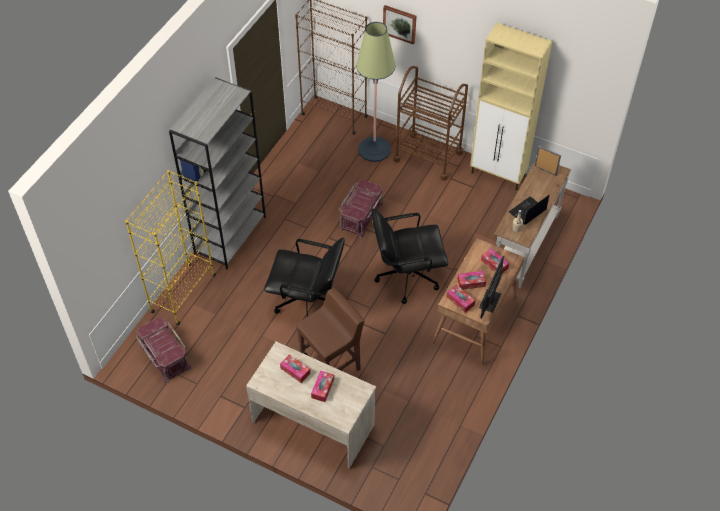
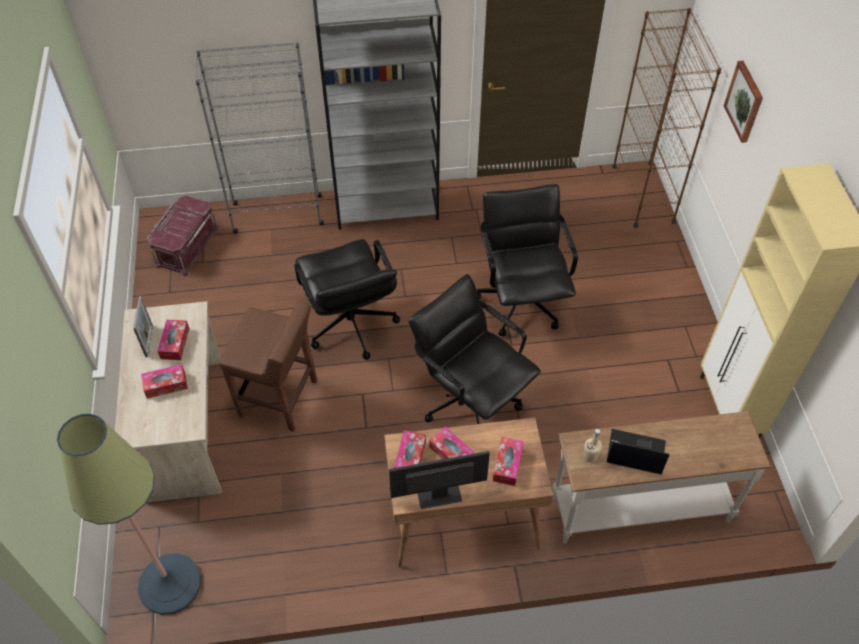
camera: 55 degrees right, 0 degrees up
yellow bookcase [125,170,216,325] -> grey bookcase [195,41,324,234]
red storage box [338,180,384,238] -> black office chair [477,184,578,336]
floor lamp [356,22,396,162] -> floor lamp moved to [57,414,201,615]
brown cart [393,66,468,181] -> none
picture frame [535,146,561,176] -> picture frame moved to [133,296,153,357]

